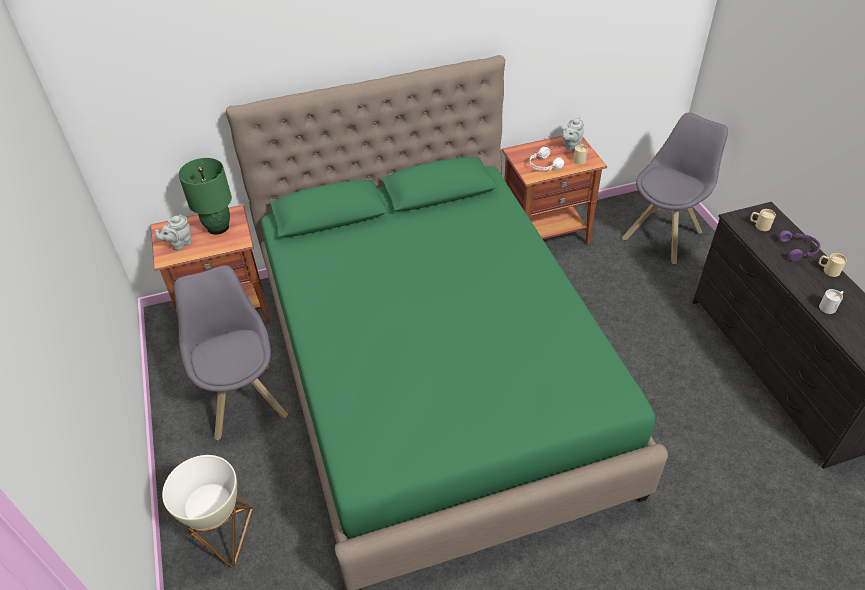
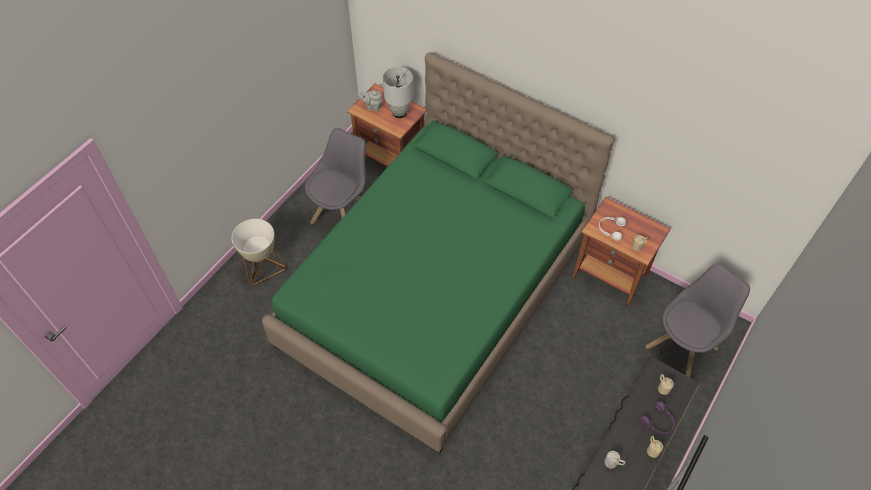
camera: 50 degrees right, 10 degrees up
green table lamp [178,158,232,235] -> white table lamp [383,67,414,118]
grey teapot [561,117,584,150] -> none
grey chair [622,112,728,264] -> grey chair turned 45 degrees counterclockwise [646,263,750,377]

